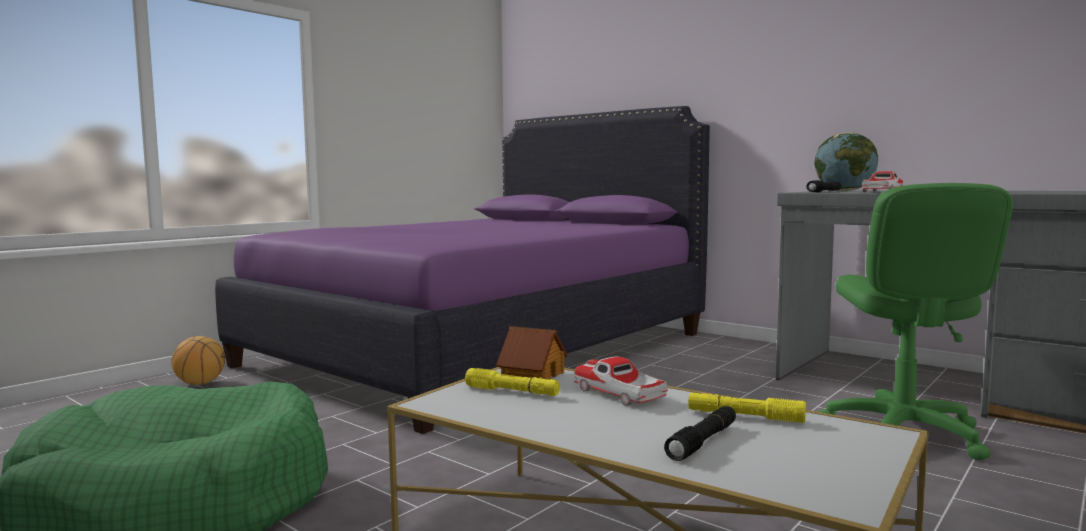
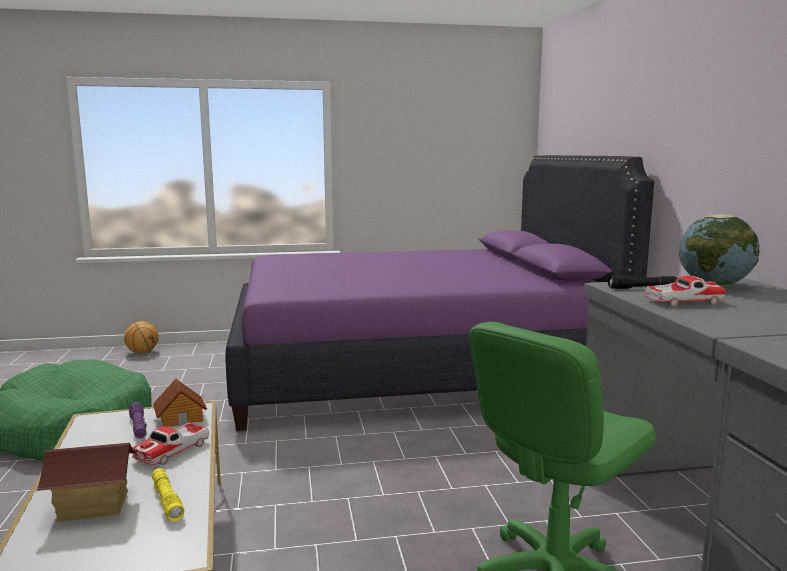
camera: 40 degrees right, 5 degrees up
basketball [171,336,225,385] -> basketball moved to [124,321,159,353]
yellow flashlight [465,368,560,396] -> purple flashlight [129,402,147,439]
toy car [574,356,668,406] -> toy car turned 150 degrees counterclockwise [132,423,209,465]
black flashlight [664,406,736,461] -> toy house [36,443,137,522]

